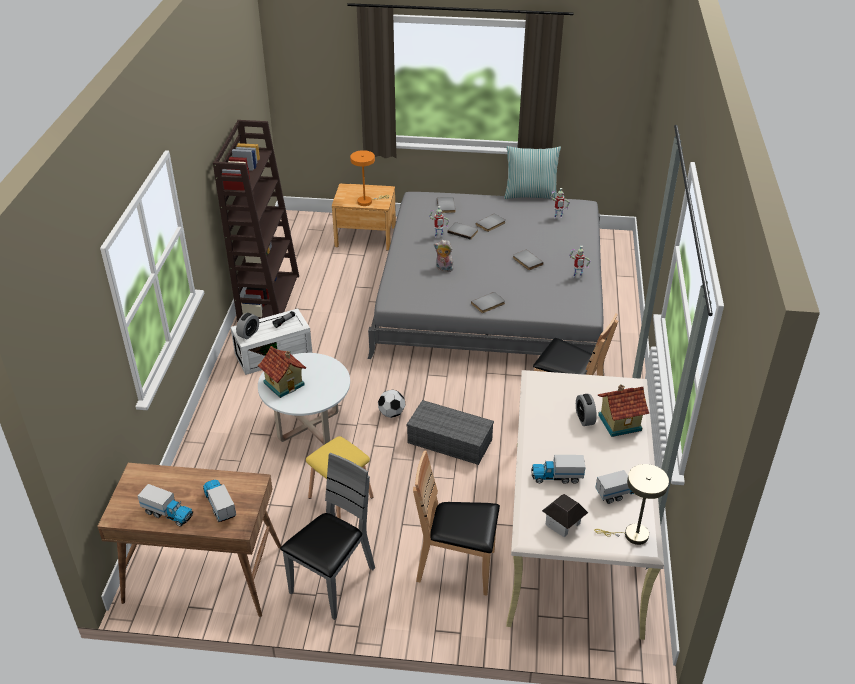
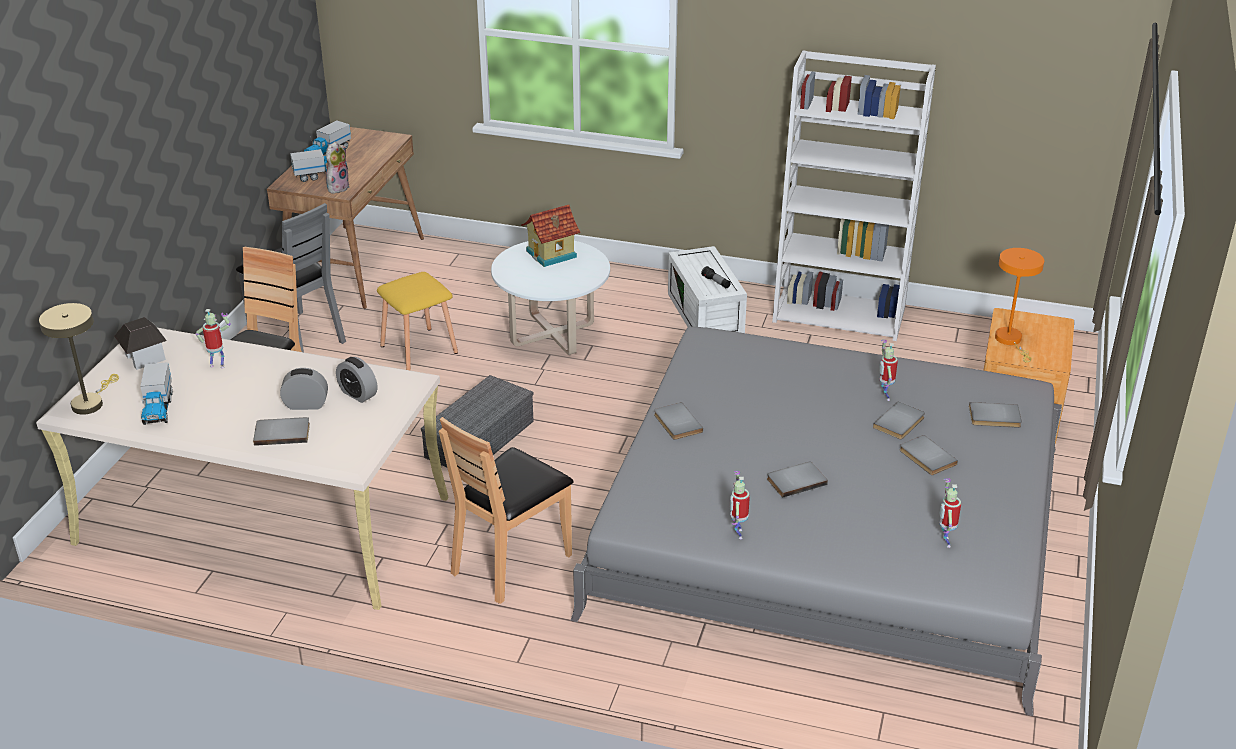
camera: 100 degrees right, 5 degrees down
brown bookcase [213,120,299,322] -> white bookcase [772,51,936,341]
alarm clock [236,313,259,340] -> alarm clock moved to [336,357,377,403]
football [378,390,405,418] -> none
plush toy [434,240,454,272] -> plush toy moved to [326,141,350,194]
pillow [504,146,561,199] -> none
toy truck [531,455,585,484] -> toy robot [196,309,231,369]
toy house [598,384,649,437] -> grey book [253,417,310,446]

